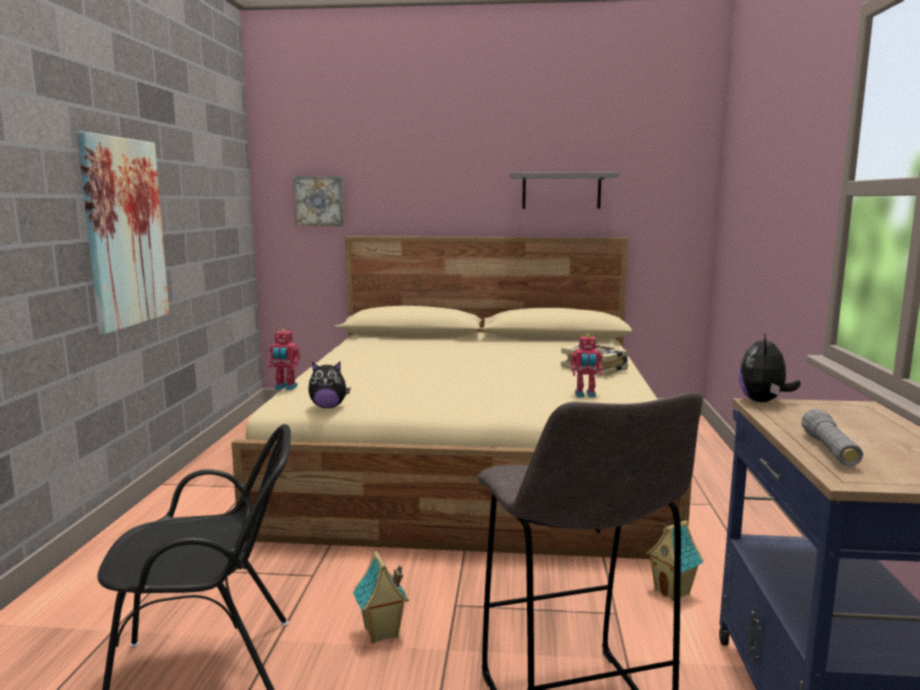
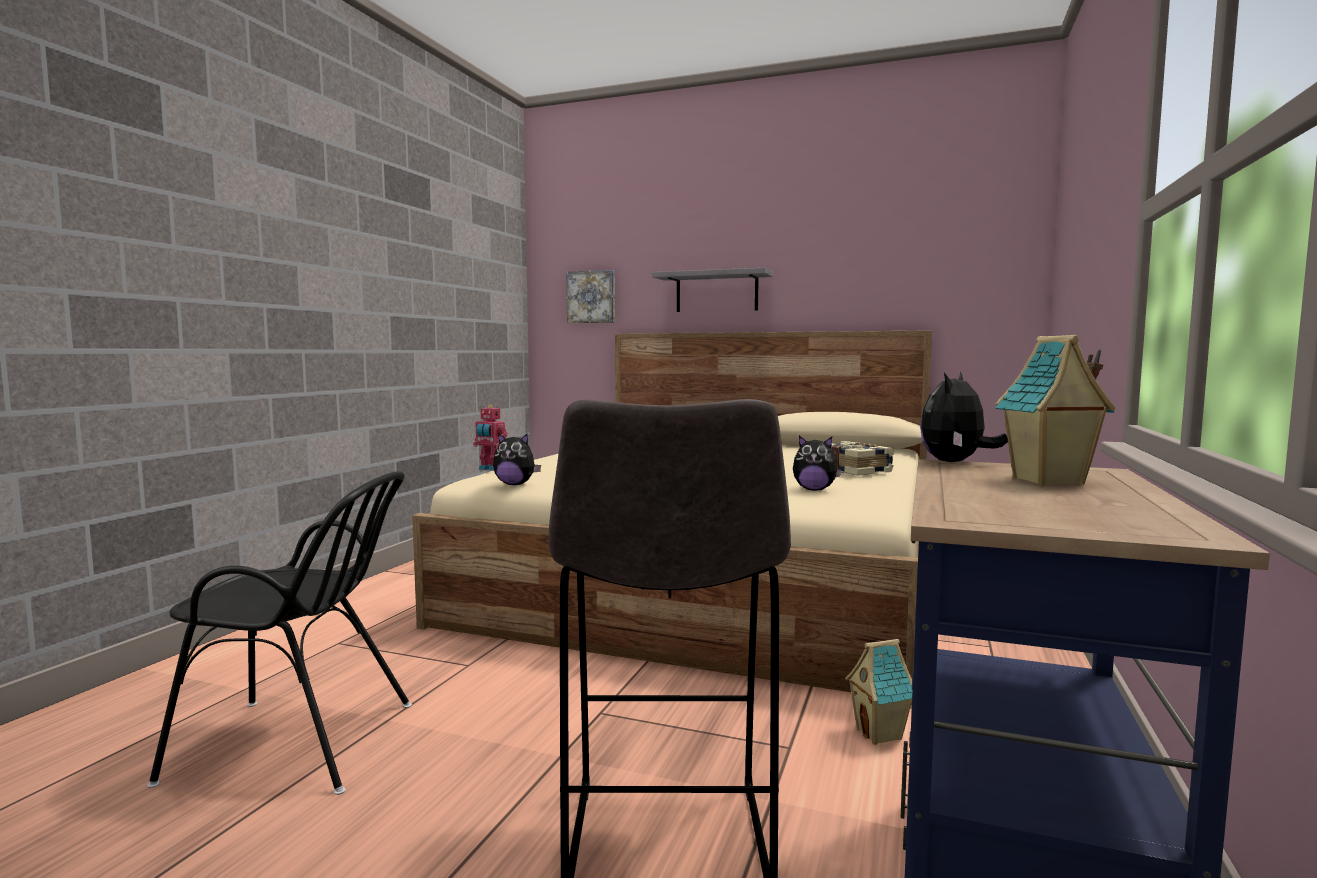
camera: 15 degrees right, 5 degrees down
picture [77,132,169,334] -> none
toy house [353,551,409,644] -> toy house moved to [995,335,1115,485]
grey shelf [509,172,619,209] -> grey shelf moved to [652,268,773,312]
toy robot [571,334,603,397] -> plush toy [793,436,841,491]
grey flashlight [801,409,863,466] -> none

